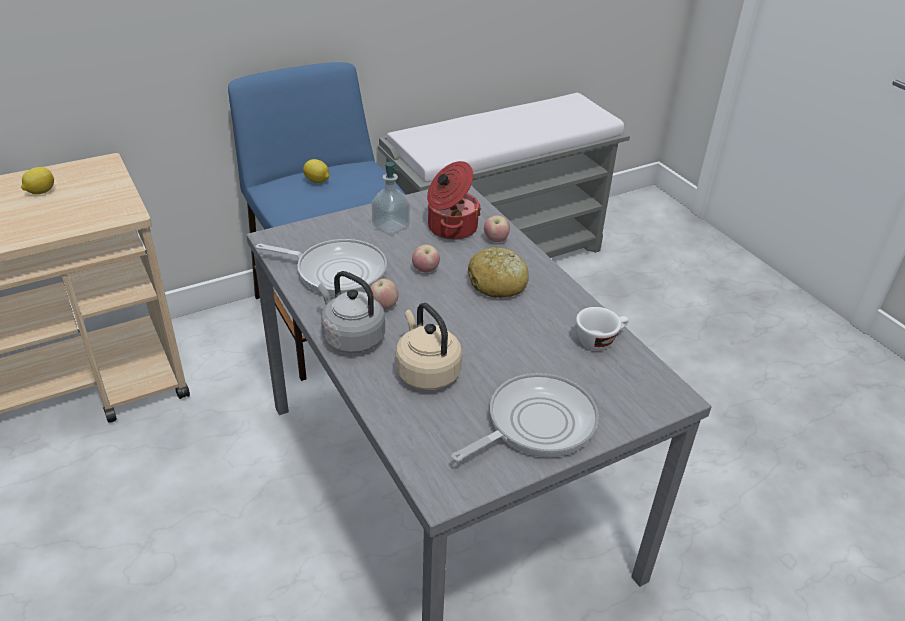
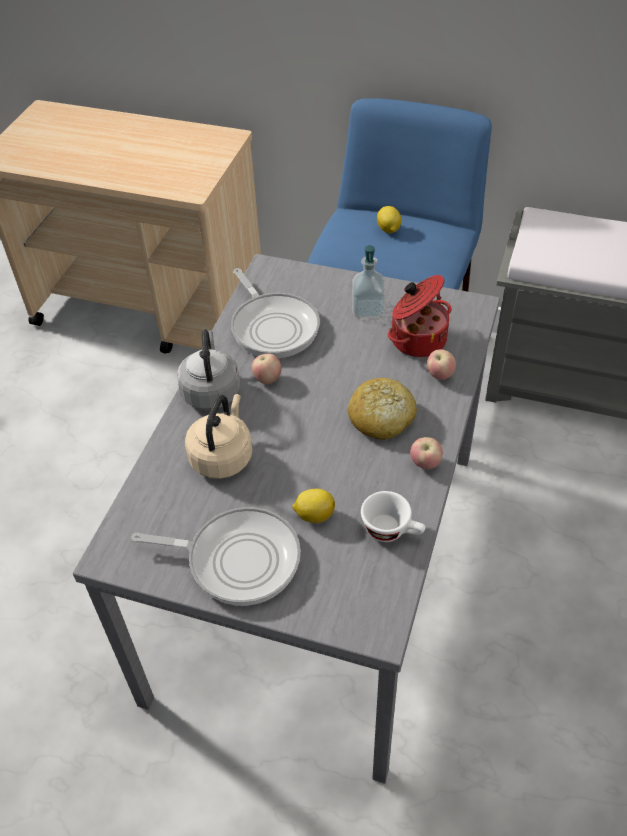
camera: 50 degrees right, 10 degrees up
lemon [21,167,54,194] -> lemon moved to [292,489,335,523]
apple [412,245,440,273] -> apple moved to [410,437,443,469]

